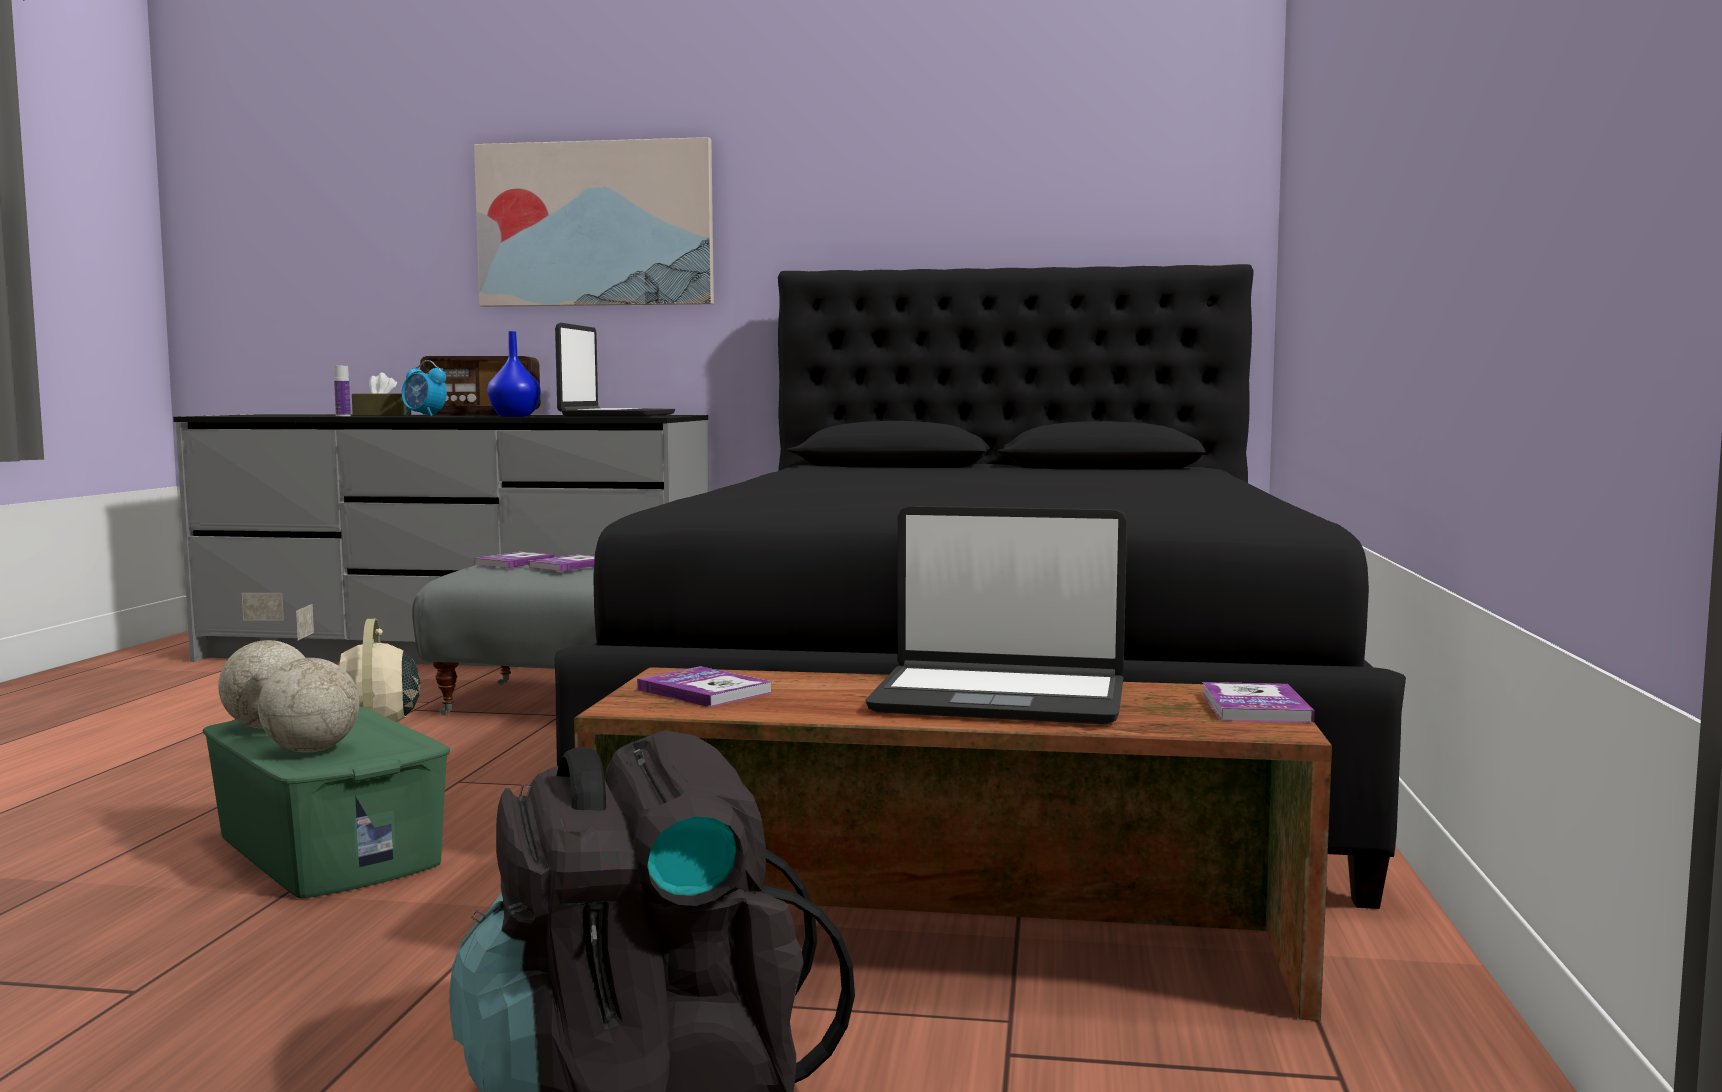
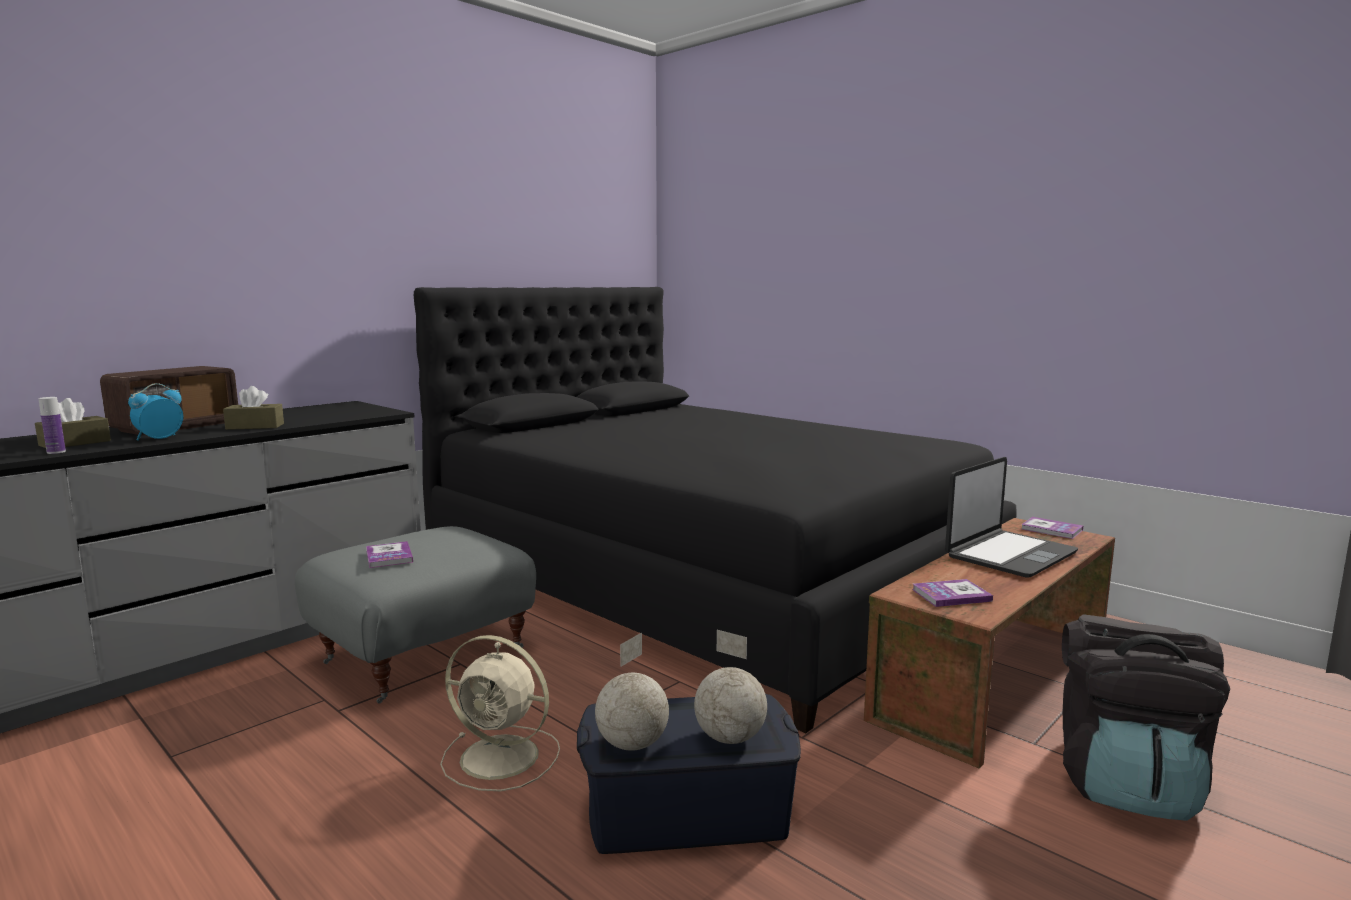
camera: 55 degrees left, 5 degrees up
green storage box [203,706,450,898] -> blue storage box [577,694,801,854]
alarm clock [401,360,447,416] -> alarm clock turned 150 degrees clockwise [128,383,183,441]
picture [474,137,714,307] -> none
blue vase [487,331,541,417] -> brown tissue box [223,386,284,430]
book [528,555,595,571] -> none
laptop [555,323,675,417] -> none

